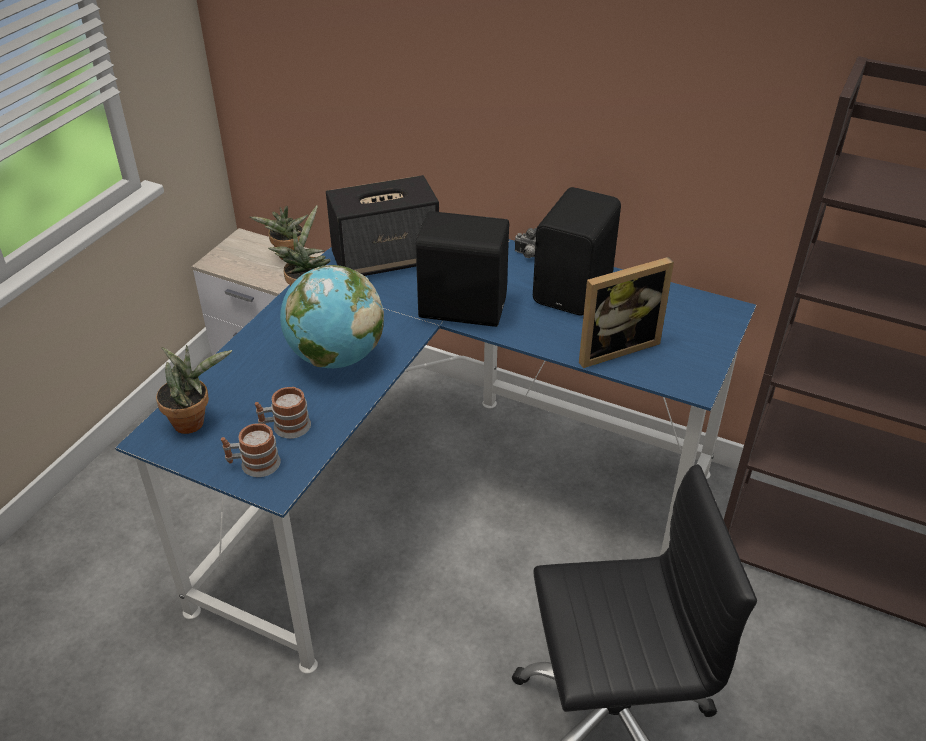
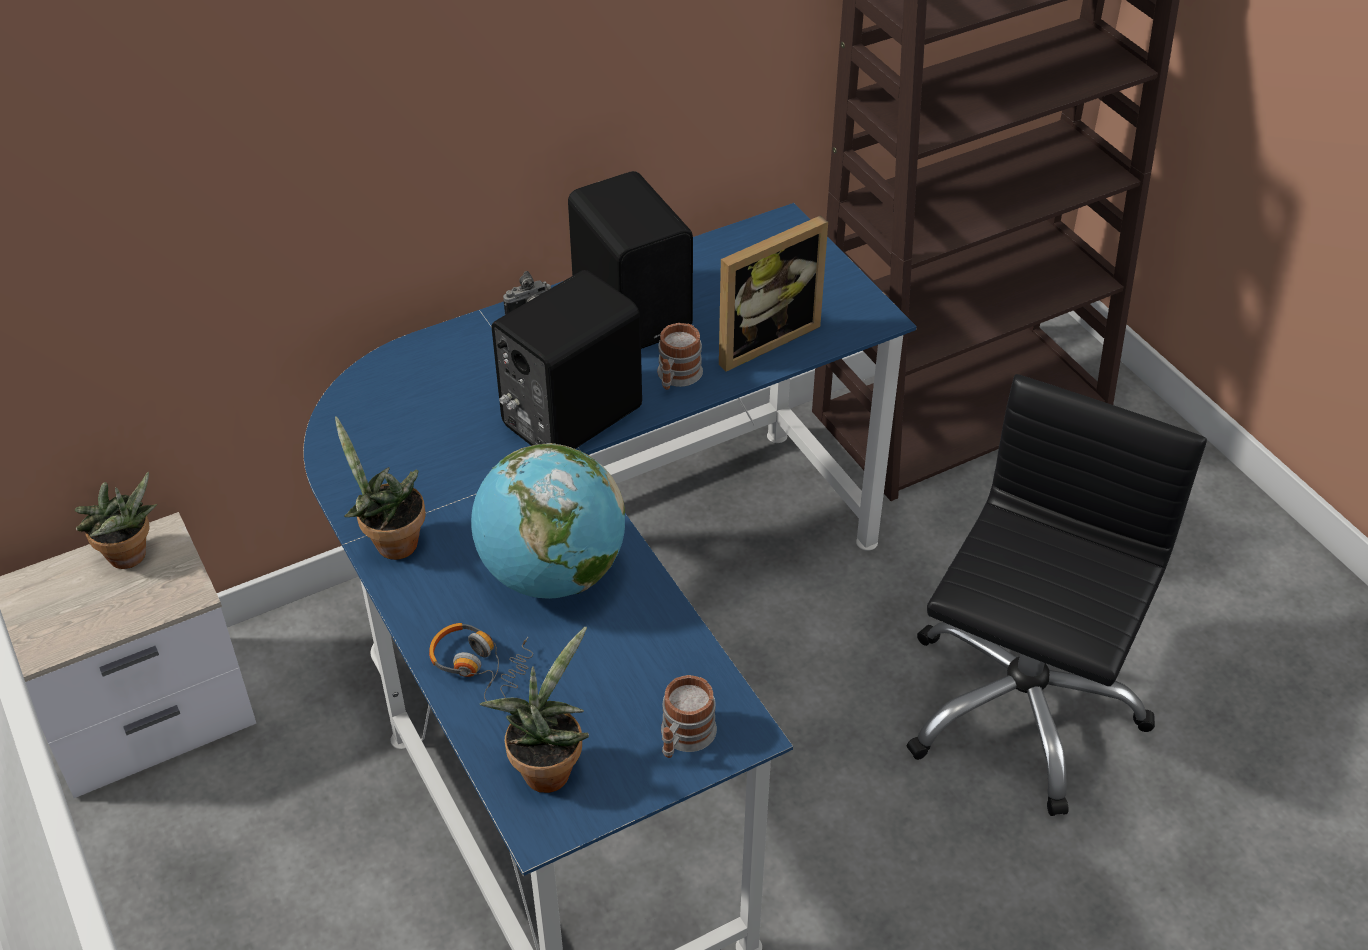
camera: 55 degrees left, 5 degrees up
mug [255,387,311,439] -> mug moved to [657,323,703,390]
speaker [326,175,439,276] -> none
picture frame [579,257,674,368] -> picture frame turned 45 degrees clockwise [719,215,828,372]
none -> headphones [429,623,533,701]

